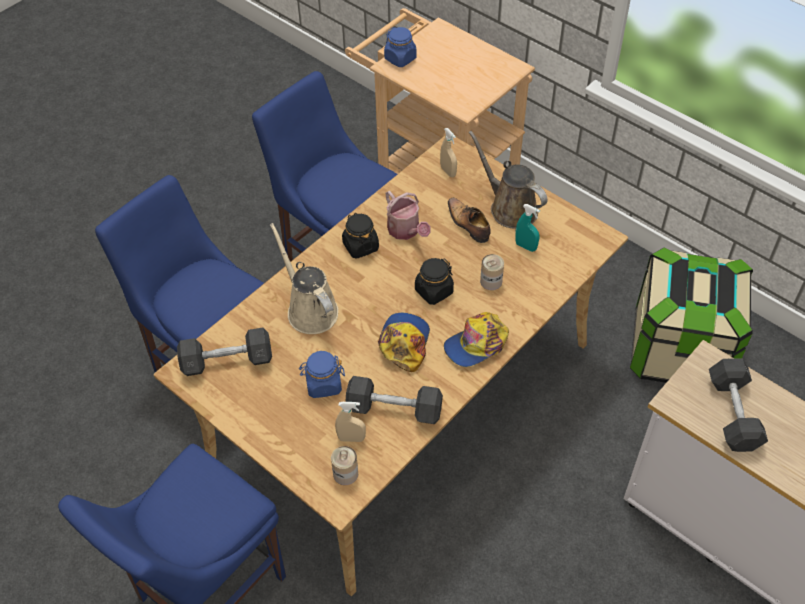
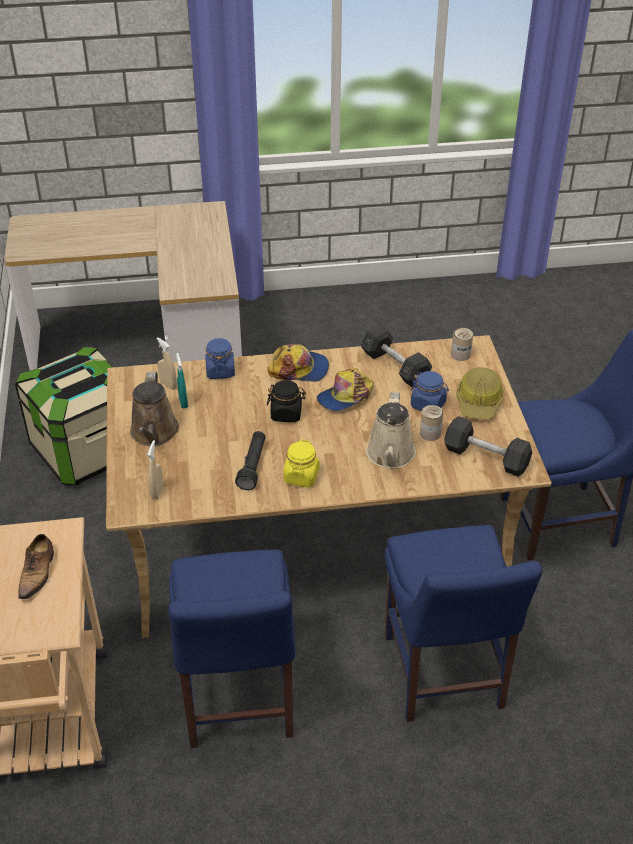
camera: 140 degrees left, 10 degrees down
beige spray bottle [335,402,366,442] -> beige spray bottle moved to [157,337,177,390]
black jar [342,213,379,259] -> yellow jar [283,439,319,487]
blue jar [384,27,417,67] -> blue jar moved to [205,338,235,379]
watering can [386,191,431,240] -> black flashlight [235,431,266,490]
shoe [448,198,491,243] -> shoe moved to [18,534,54,602]
can [480,254,504,290] -> can moved to [420,405,443,441]
grey dumbbell [709,358,768,452] -> none
none -> hard hat [456,367,505,419]

